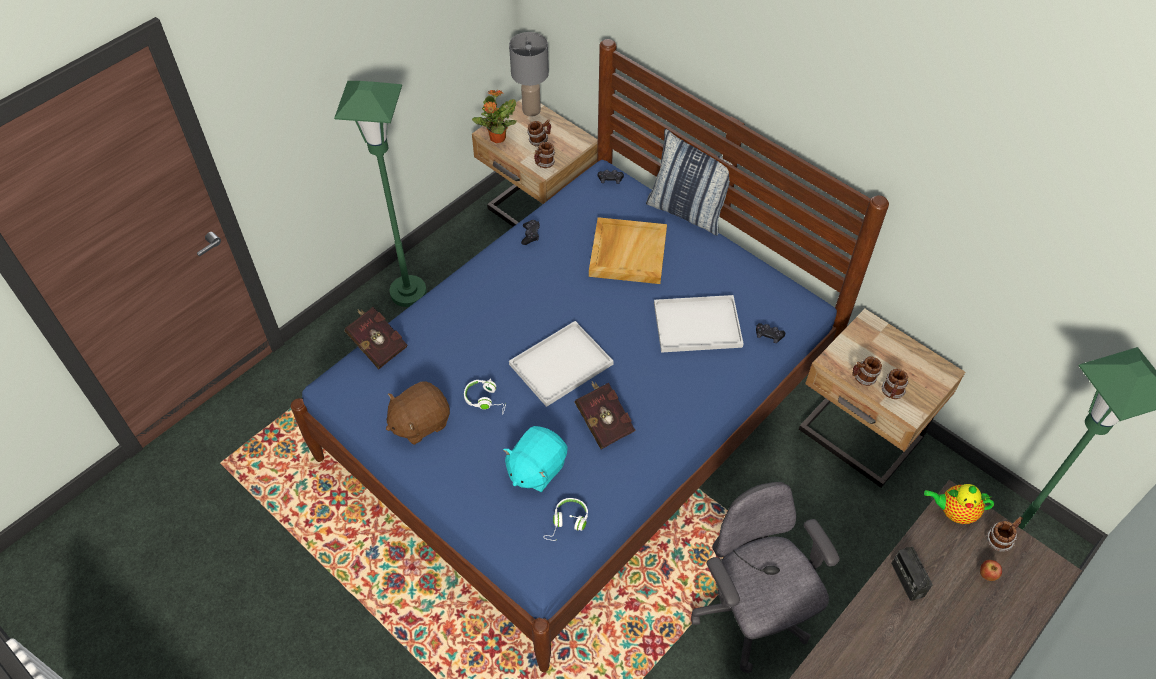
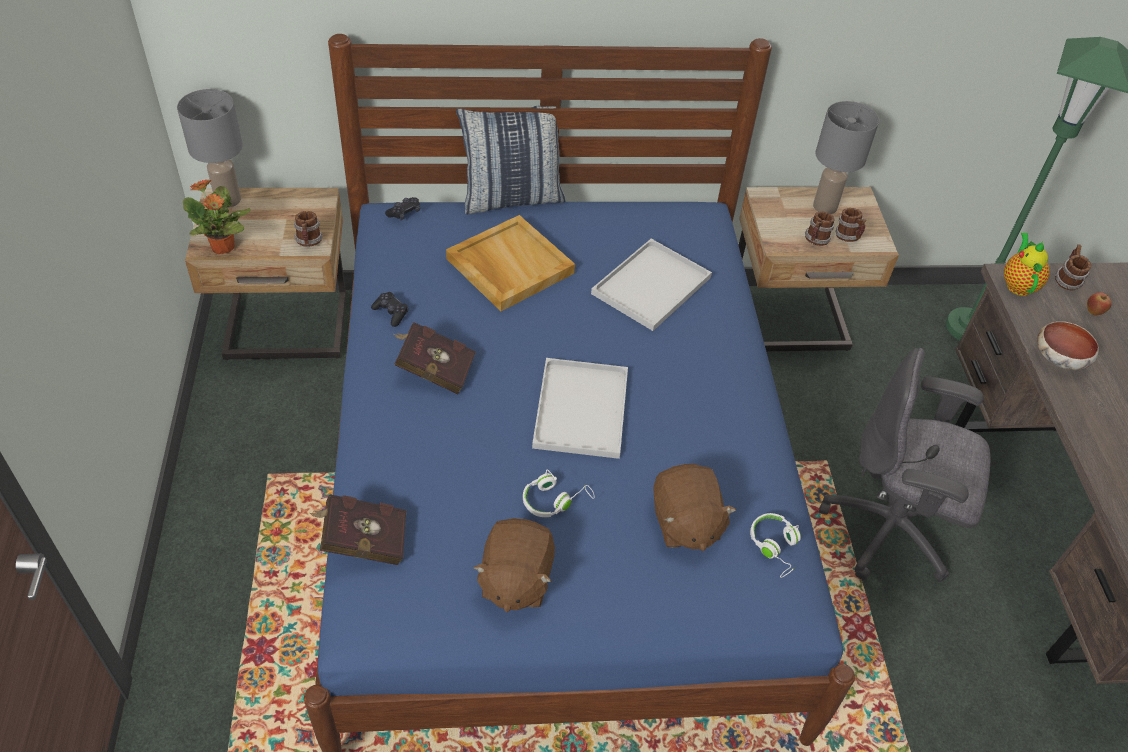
camera: 50 degrees left, 5 degrees down
green floor lamp [334,81,427,307] -> none
turquoise plush toy [503,426,568,492] -> brown plush toy [653,464,736,551]
mug [527,119,551,147] -> none
red book [575,382,635,449] -> red book moved to [394,322,476,394]
black game controller [756,323,785,343] -> none
radio [891,546,933,601] -> bowl [1037,321,1099,370]
teapot [924,484,994,524] -> teapot turned 135 degrees clockwise [1004,233,1050,296]
none -> grey table lamp [813,101,879,214]

